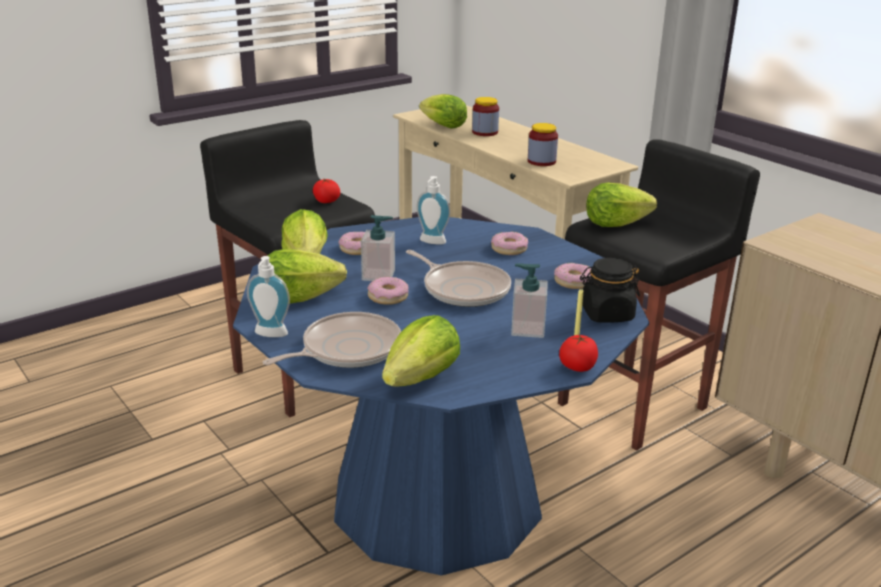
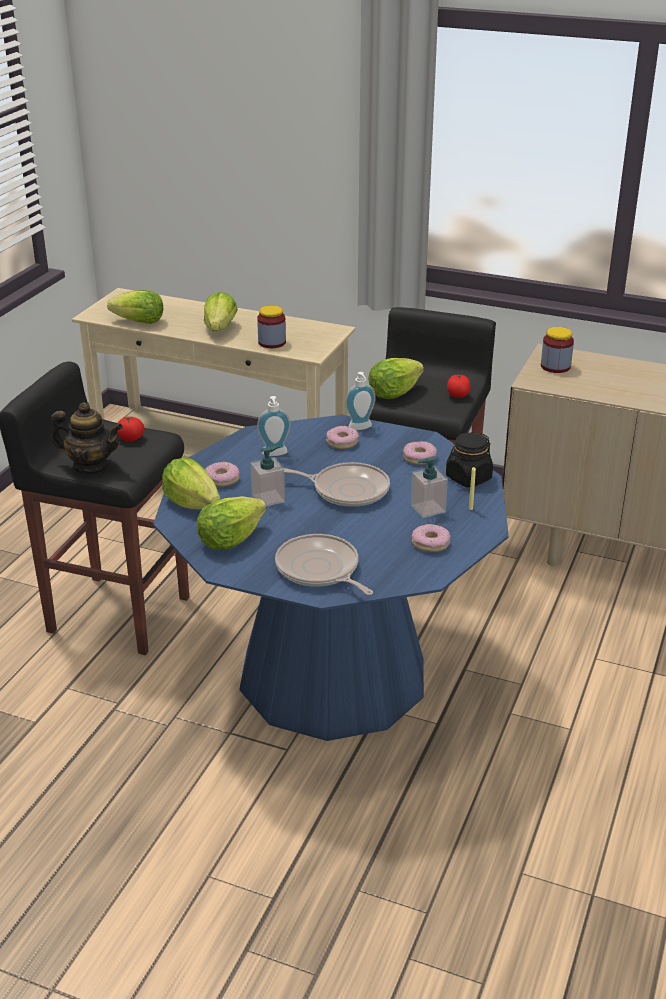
camera: 30 degrees left, 5 degrees up
soap dispenser [247,256,290,337] -> soap dispenser moved to [345,372,376,430]
frying pan [263,312,401,368] -> frying pan turned 60 degrees counterclockwise [275,534,373,595]
donut [367,277,408,305] -> donut moved to [412,524,450,552]
lettuce [382,315,460,386] -> lettuce moved to [204,292,238,331]
jar [472,97,499,136] -> jar moved to [541,327,574,373]
tomato [559,335,598,372] -> tomato moved to [447,374,470,398]
none -> teapot [51,402,123,474]

